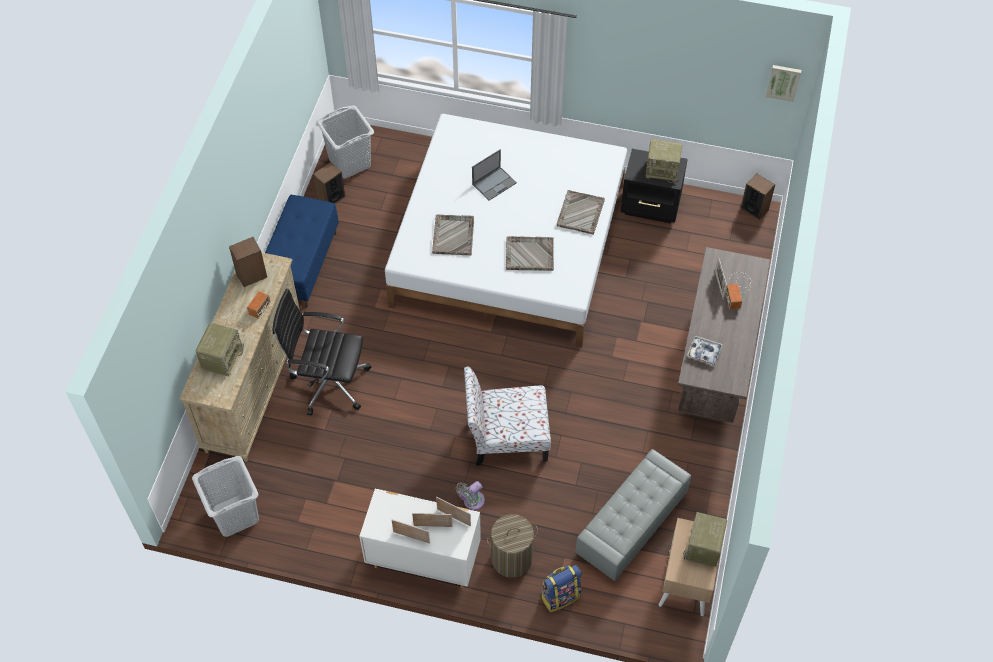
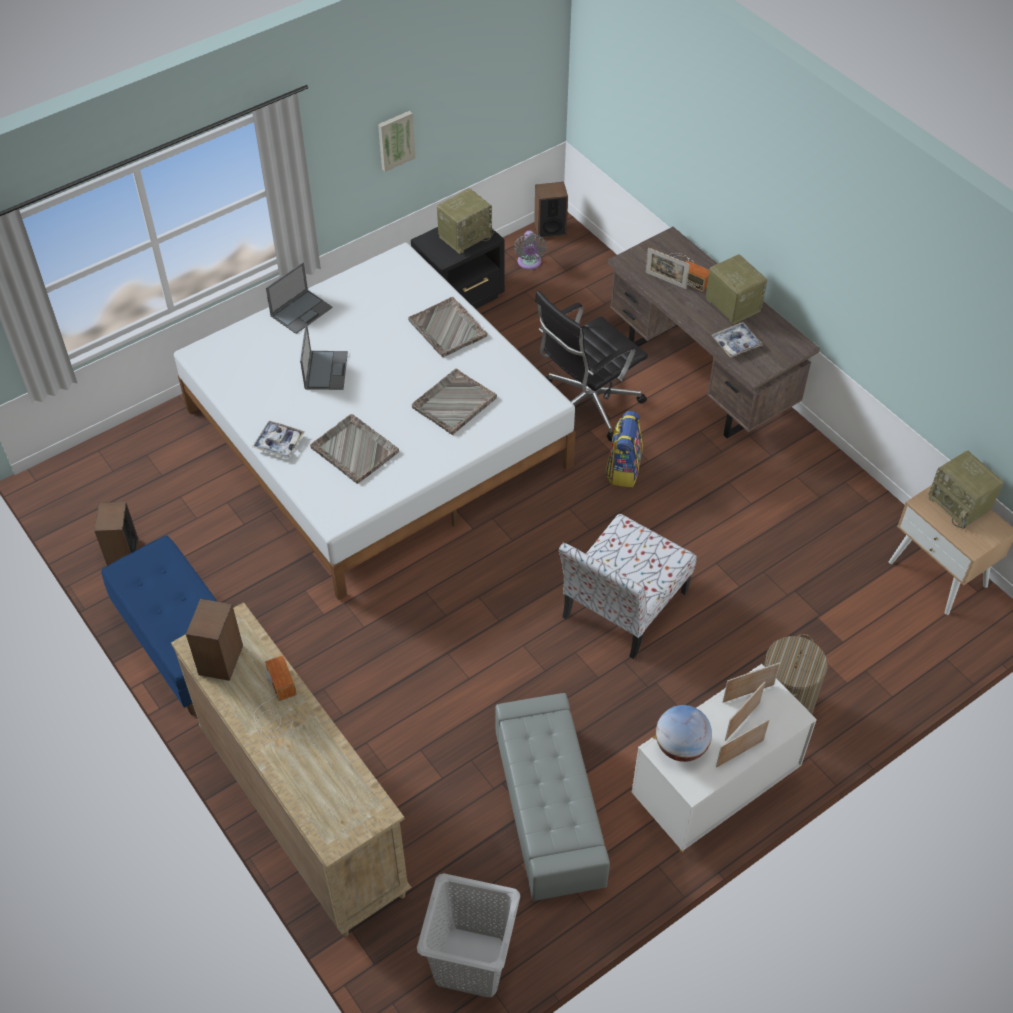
camera: 50 degrees left, 5 degrees down
radio [196,323,244,376] -> radio moved to [706,254,767,325]
black office chair [272,289,371,416] -> black office chair moved to [535,291,648,442]
grey laundry basket [316,105,374,179] -> none
grey fan [456,481,485,510] -> grey fan moved to [514,230,547,270]
backpack [541,565,582,613] -> backpack moved to [606,411,643,487]
grey ottoman [576,449,691,581] -> grey ottoman moved to [495,693,610,901]
picture [766,65,801,102] -> picture moved to [378,111,415,172]
none -> tray [252,421,305,458]
none -> laptop [266,262,333,334]
none -> globe [656,705,712,762]

